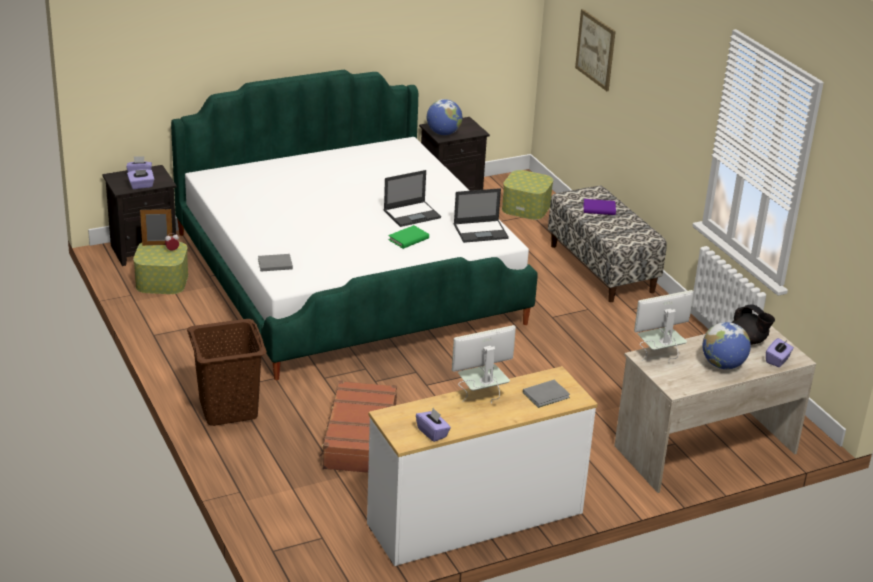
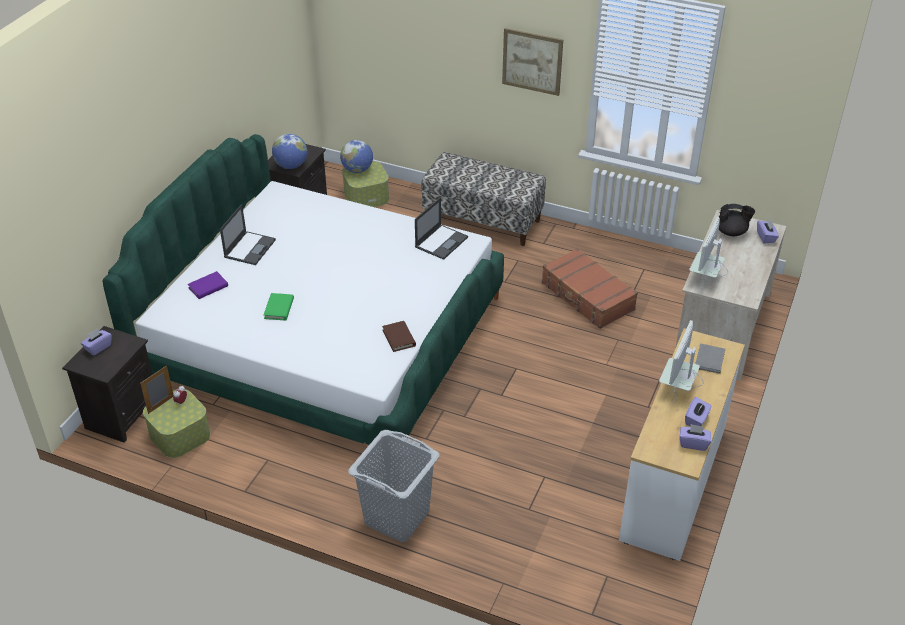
camera: 40 degrees left, 10 degrees up
purple tissue box [127,169,154,189] -> purple tissue box moved to [685,397,712,426]
brown laundry basket [187,319,267,426] -> grey laundry basket [348,430,440,542]
grey book [258,254,293,271] -> none
brown suitcase [319,380,397,473] -> brown suitcase moved to [542,248,638,329]
laptop [384,170,441,227] -> laptop moved to [220,204,276,265]
green book [388,225,429,249] -> green book moved to [263,293,294,320]
picture [575,9,616,91] -> picture moved to [502,28,563,96]
purple book [583,199,616,215] -> purple book moved to [188,271,228,299]
globe [702,322,751,369] -> globe moved to [340,140,373,173]
none -> brown book [382,321,416,352]

